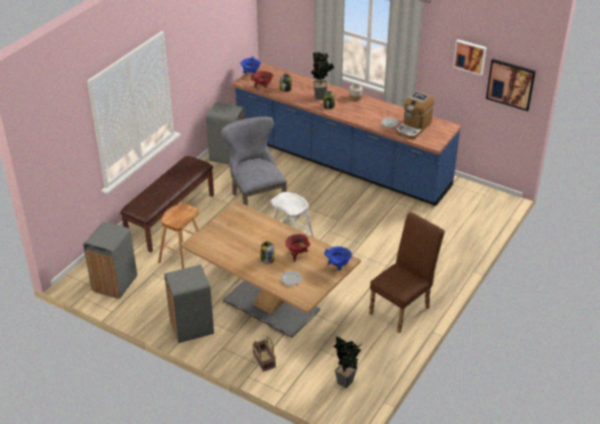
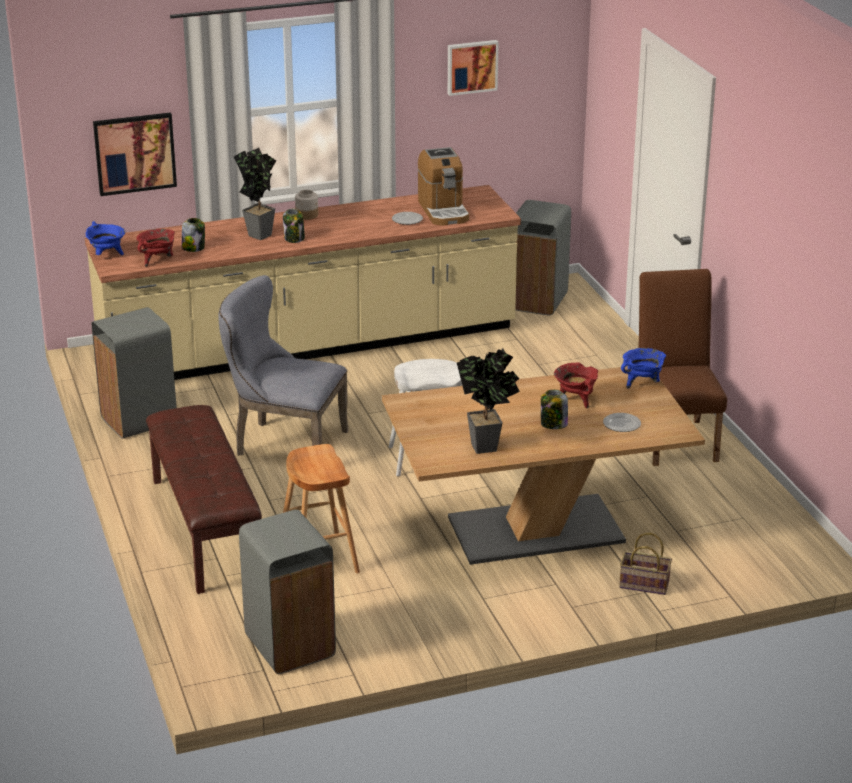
camera: 50 degrees left, 10 degrees down
grey trash can [164,265,214,343] -> grey trash can moved to [515,200,571,315]
blue counter [233,62,461,206] -> beige counter [85,185,521,380]
potted plant [334,337,361,388] -> potted plant moved to [457,348,520,454]
picture [486,59,536,111] -> picture moved to [93,112,177,196]

